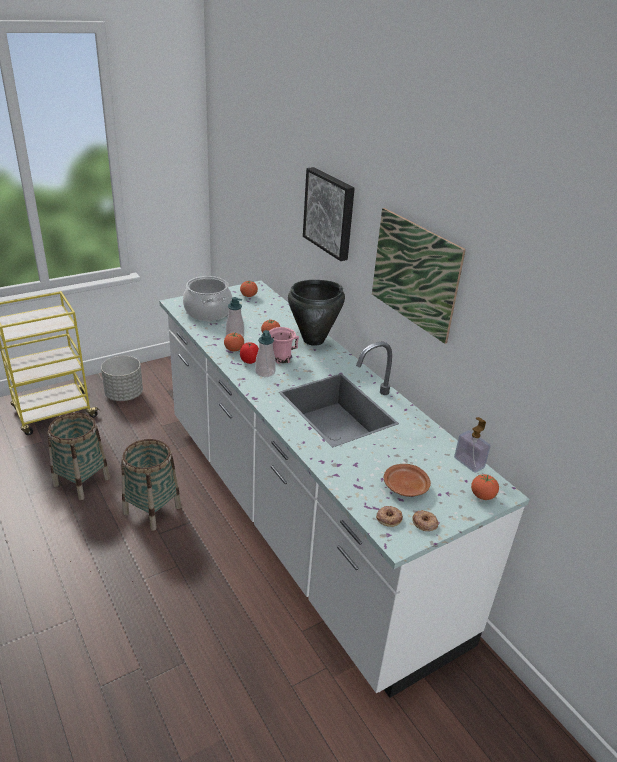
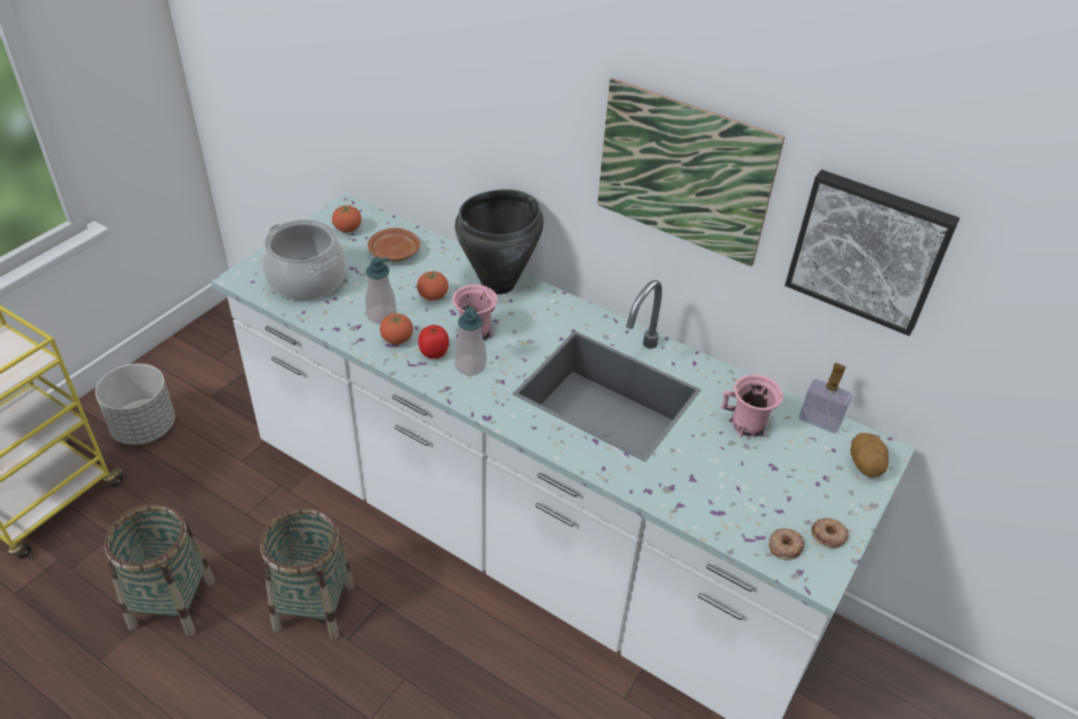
camera: 25 degrees left, 10 degrees up
picture [303,167,355,261] -> picture moved to [785,170,960,336]
brown plate [384,464,431,497] -> brown plate moved to [368,228,420,261]
tomato [471,474,499,500] -> potato [850,433,889,477]
none -> pink mug [721,374,783,437]

